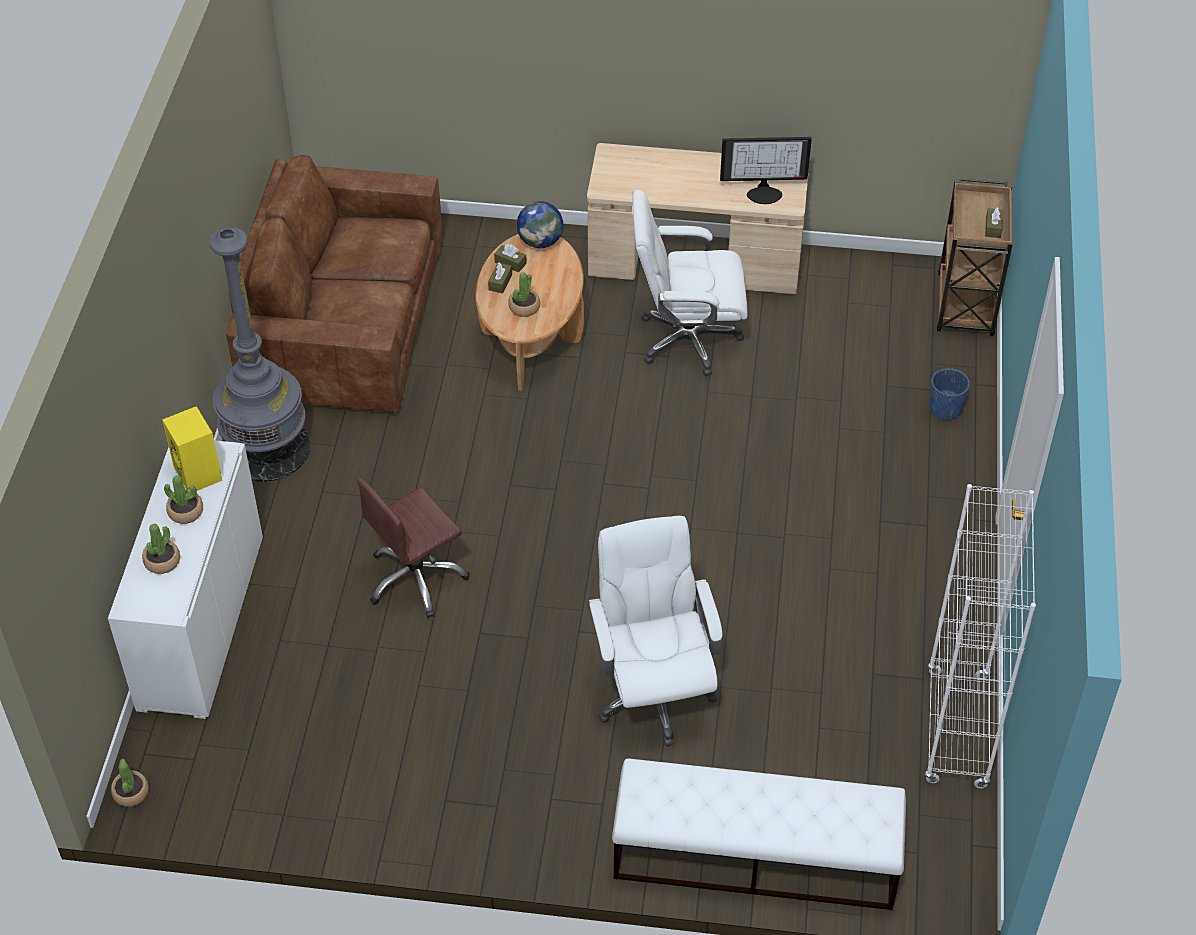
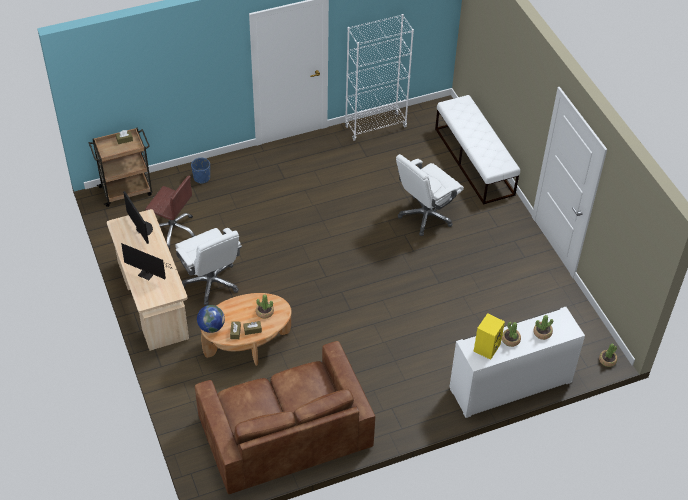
camera: 120 degrees left, 0 degrees up
grey floor lamp [210,227,311,482] -> none
brown office chair [357,478,470,618] -> brown office chair moved to [145,176,196,249]
none -> monitor [121,243,176,280]

